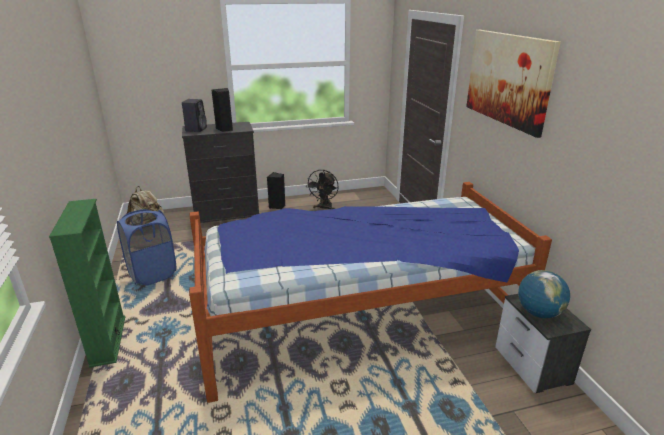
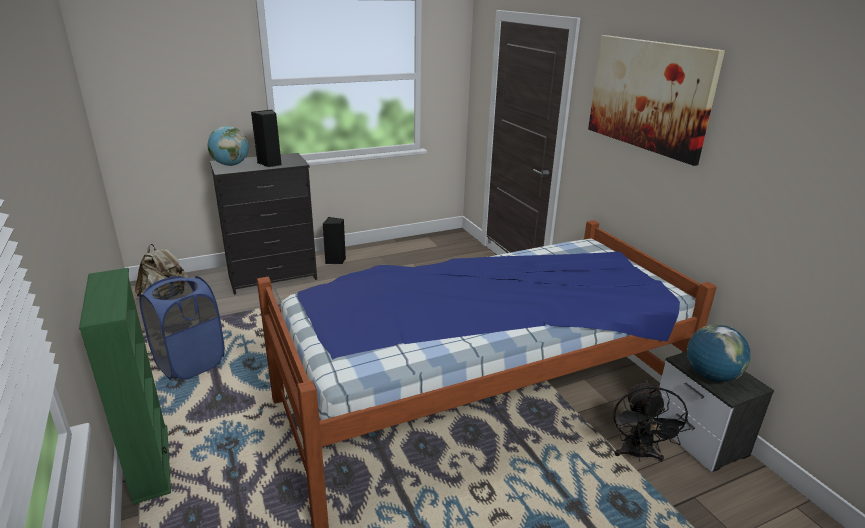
camera: 10 degrees left, 0 degrees up
black speaker [182,99,207,132] -> globe [208,126,249,166]
black fan [308,170,339,210] -> black fan moved to [613,380,691,462]

